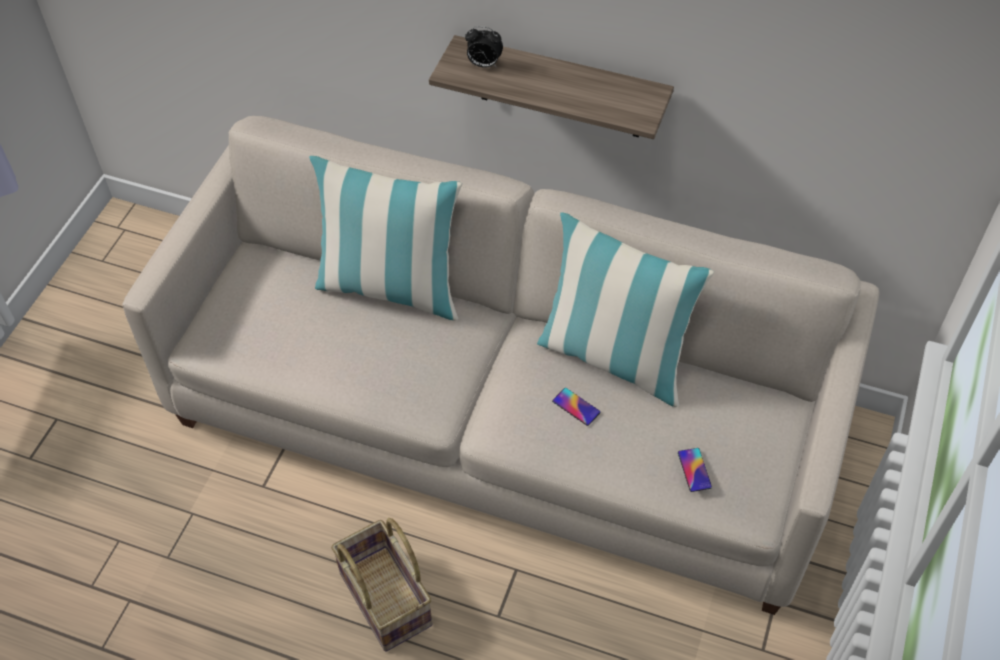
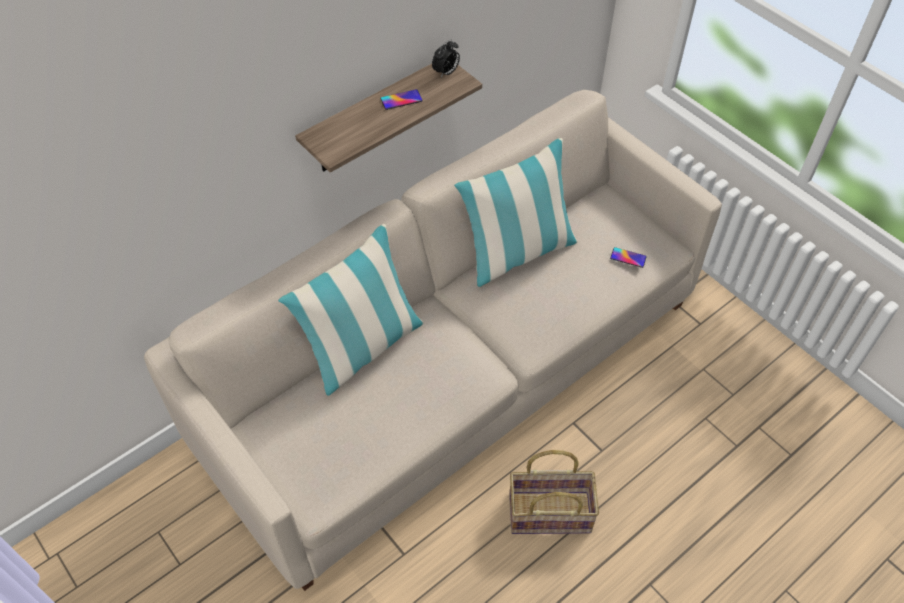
camera: 60 degrees left, 0 degrees up
alarm clock [465,26,503,68] -> alarm clock moved to [432,39,460,77]
phone [552,388,601,426] -> phone moved to [380,89,423,110]

